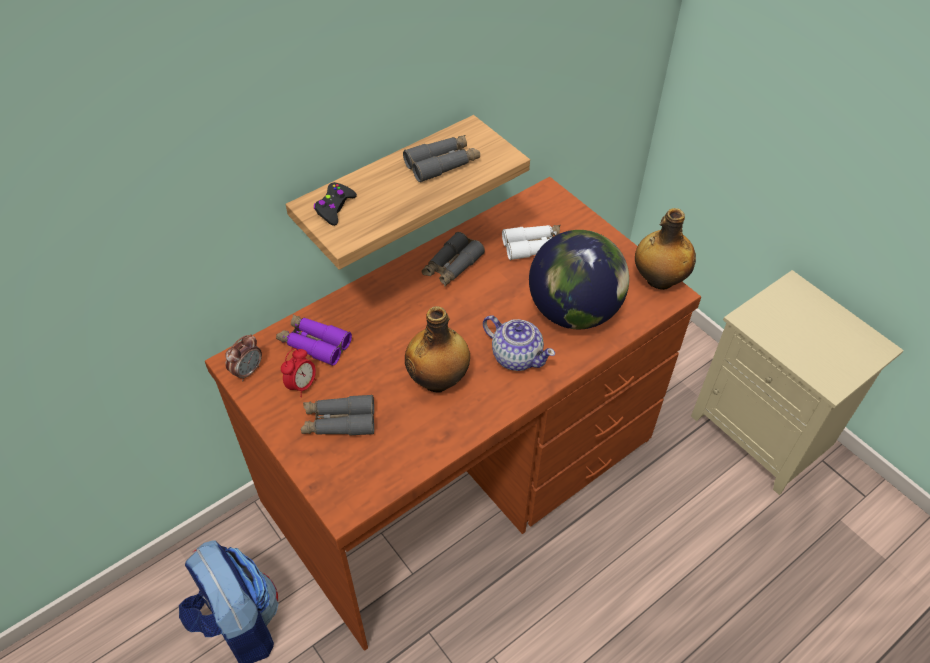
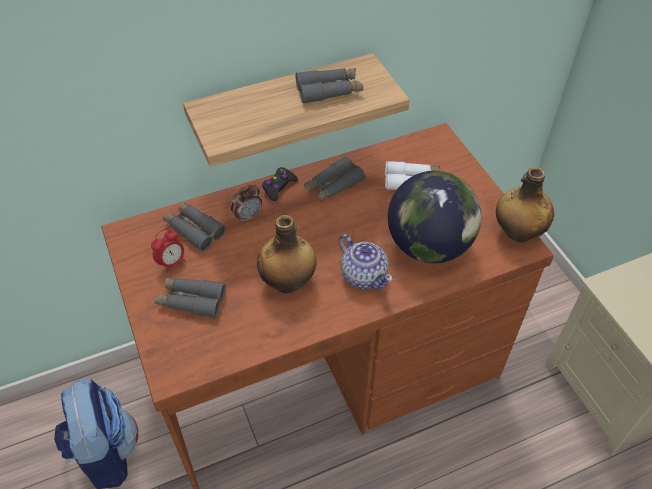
camera: 15 degrees right, 0 degrees up
alarm clock [225,334,262,381] -> alarm clock moved to [231,185,262,224]
purple binoculars [276,315,352,366] -> grey binoculars [163,201,226,251]
black game controller [314,182,357,226] -> black game controller moved to [262,167,298,201]

